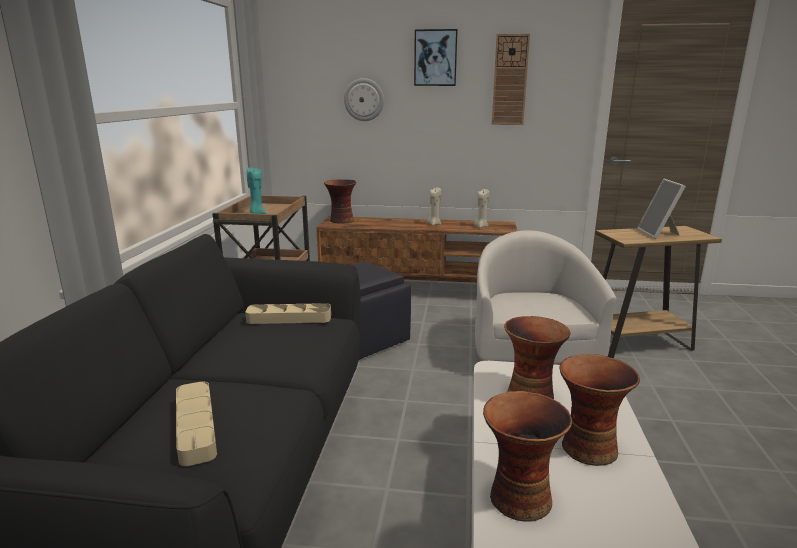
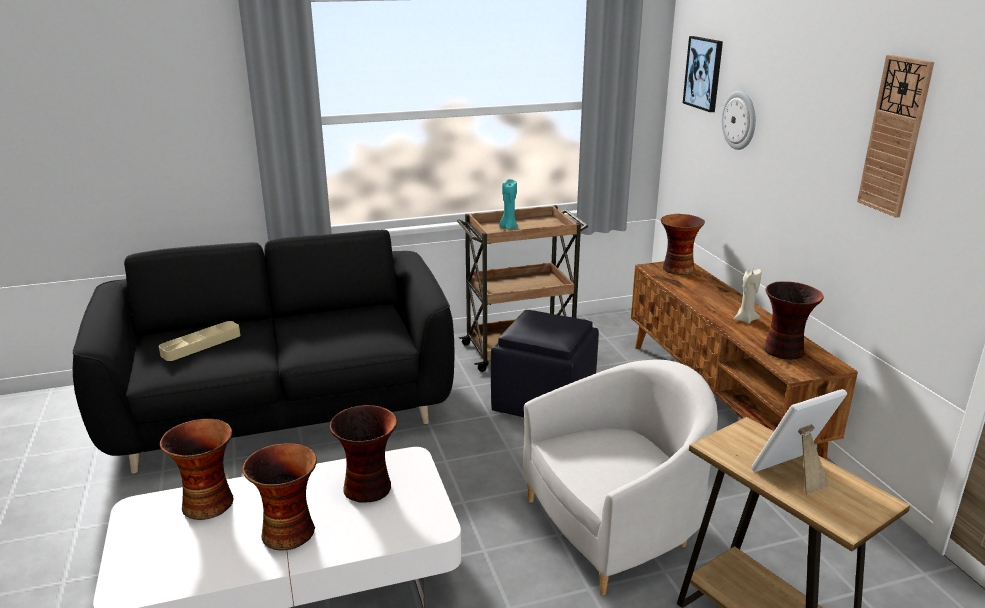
camera: 65 degrees right, 5 degrees up
beige tray [245,303,331,324] -> none
picture [414,29,458,86] -> picture moved to [683,36,723,112]
beige candle [474,189,489,228] -> vase [763,281,824,360]

